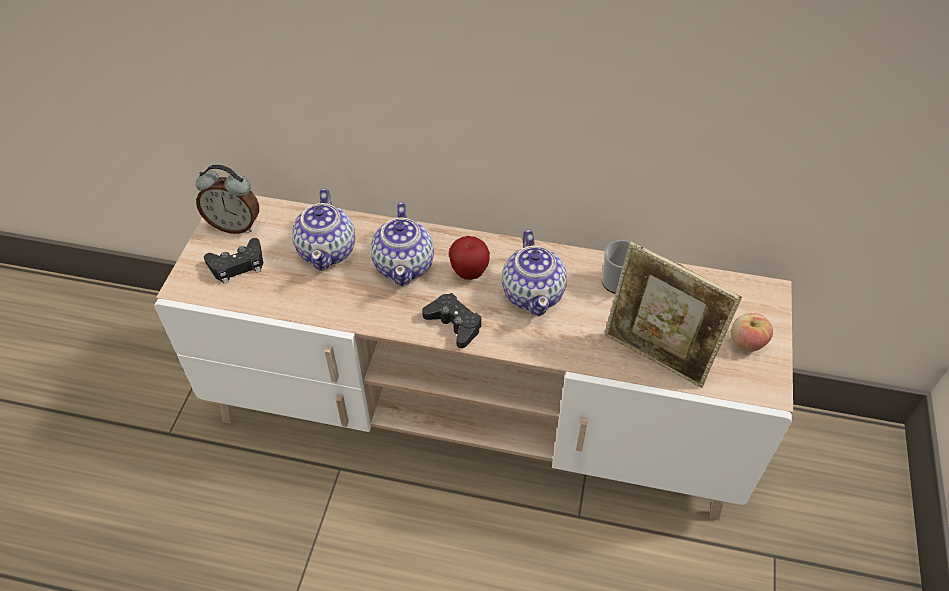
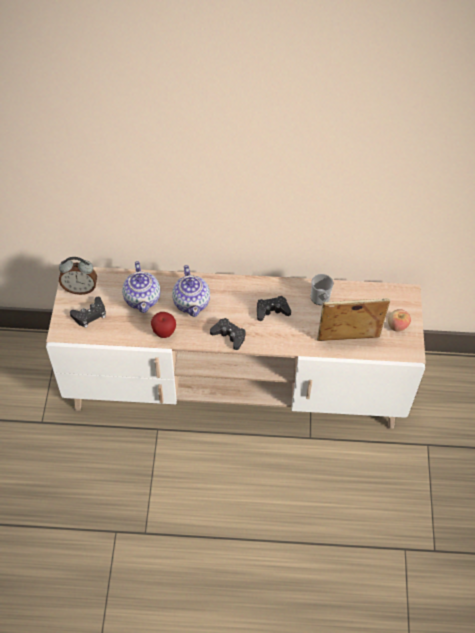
camera: 10 degrees left, 5 degrees up
apple [449,236,490,280] -> apple moved to [151,312,176,338]
teapot [502,230,567,316] -> black game controller [257,296,291,321]
picture frame [604,241,742,388] -> picture frame turned 150 degrees clockwise [317,298,390,341]

